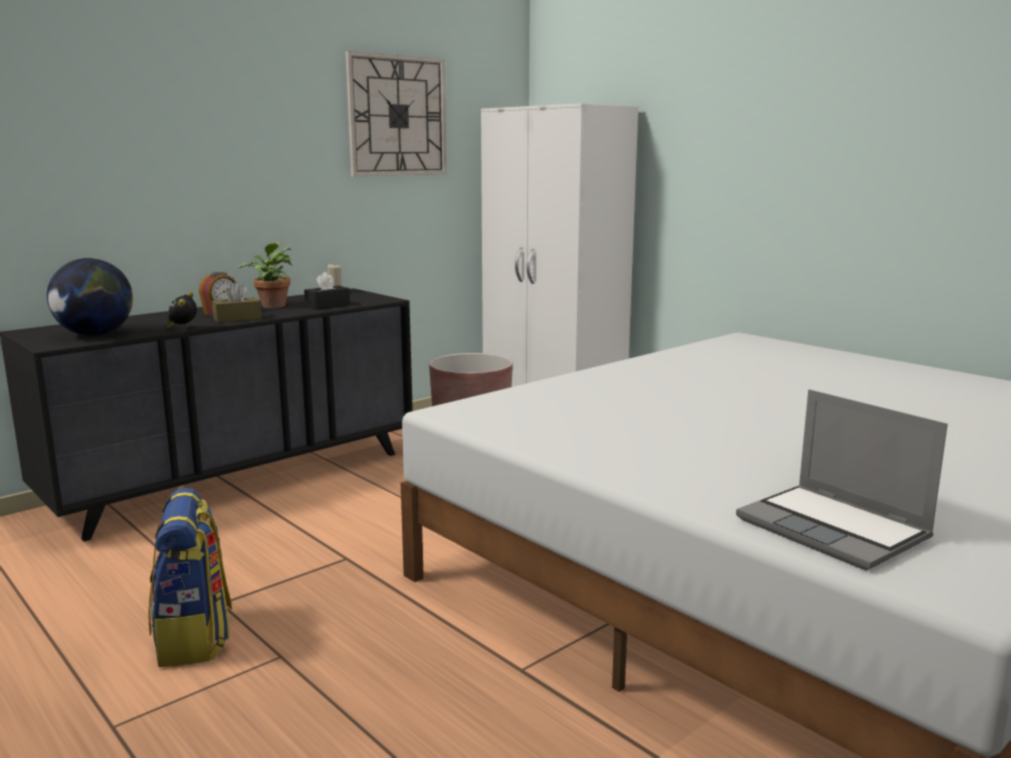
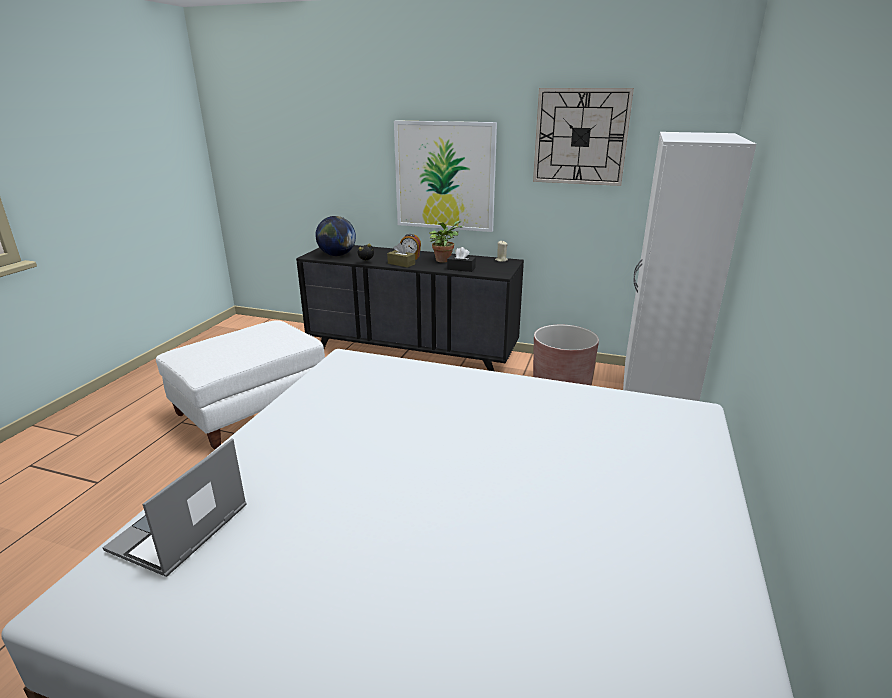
camera: 60 degrees right, 10 degrees up
backpack [148,488,232,667] -> white ottoman [156,320,325,450]
none -> picture [394,120,497,232]

